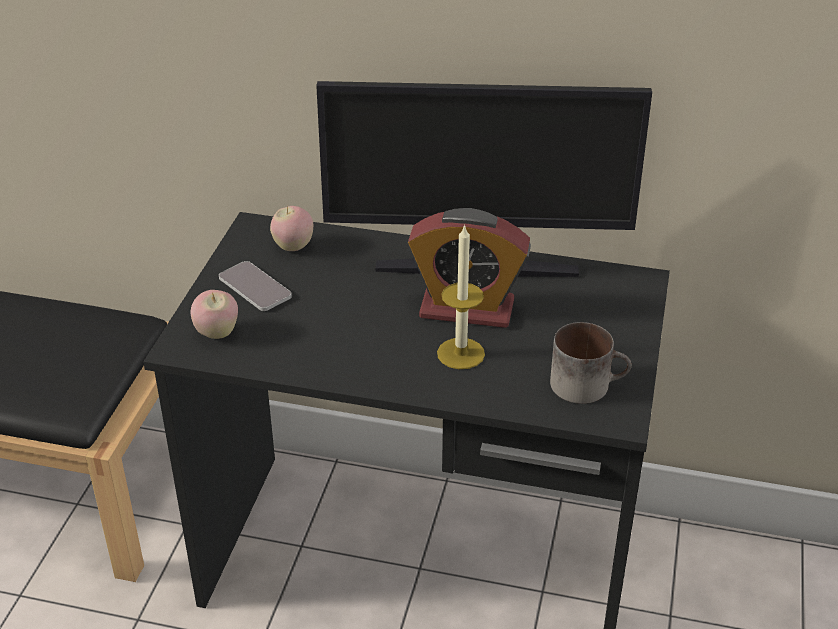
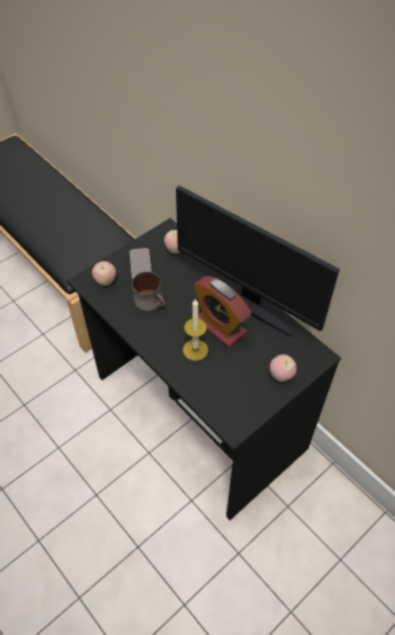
camera: 35 degrees right, 15 degrees up
mug [550,322,632,404] -> mug moved to [132,272,165,311]
none -> apple [270,354,297,382]

